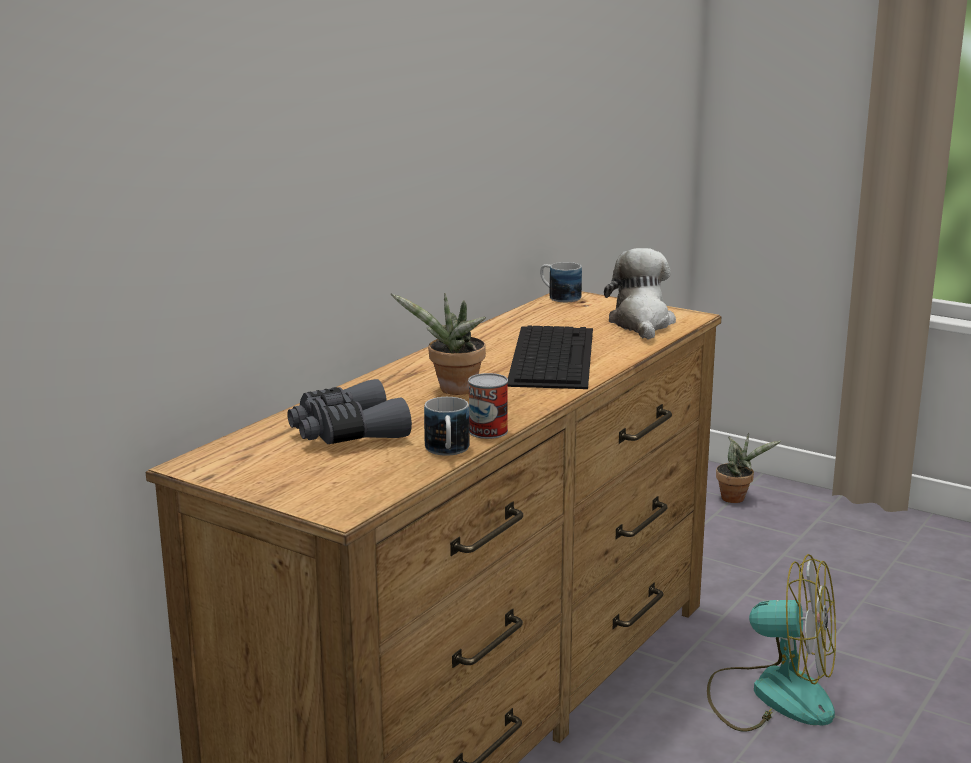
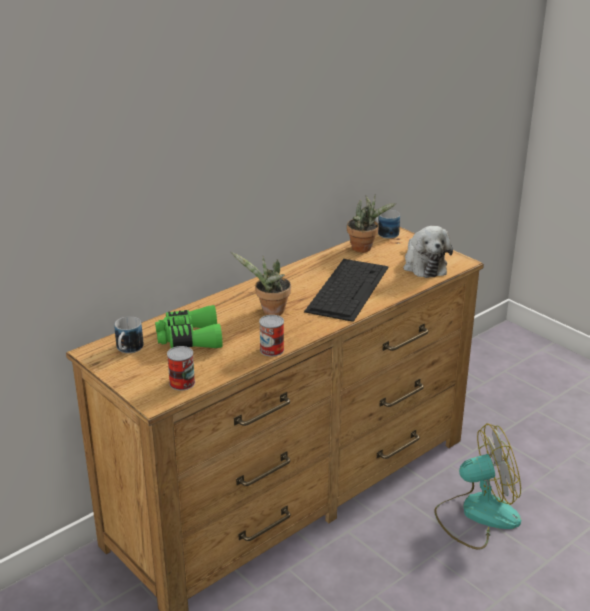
camera: 15 degrees right, 10 degrees up
grey binoculars [288,379,412,444] -> green binoculars [155,305,223,348]
mug [424,397,470,456] -> mug moved to [114,316,143,353]
plush toy [604,248,676,340] -> plush toy turned 150 degrees clockwise [403,226,453,278]
fan [707,554,836,732] -> fan turned 45 degrees counterclockwise [434,423,522,550]
potted plant [716,433,781,503] -> potted plant moved to [347,194,396,252]
none -> can [167,346,195,391]

